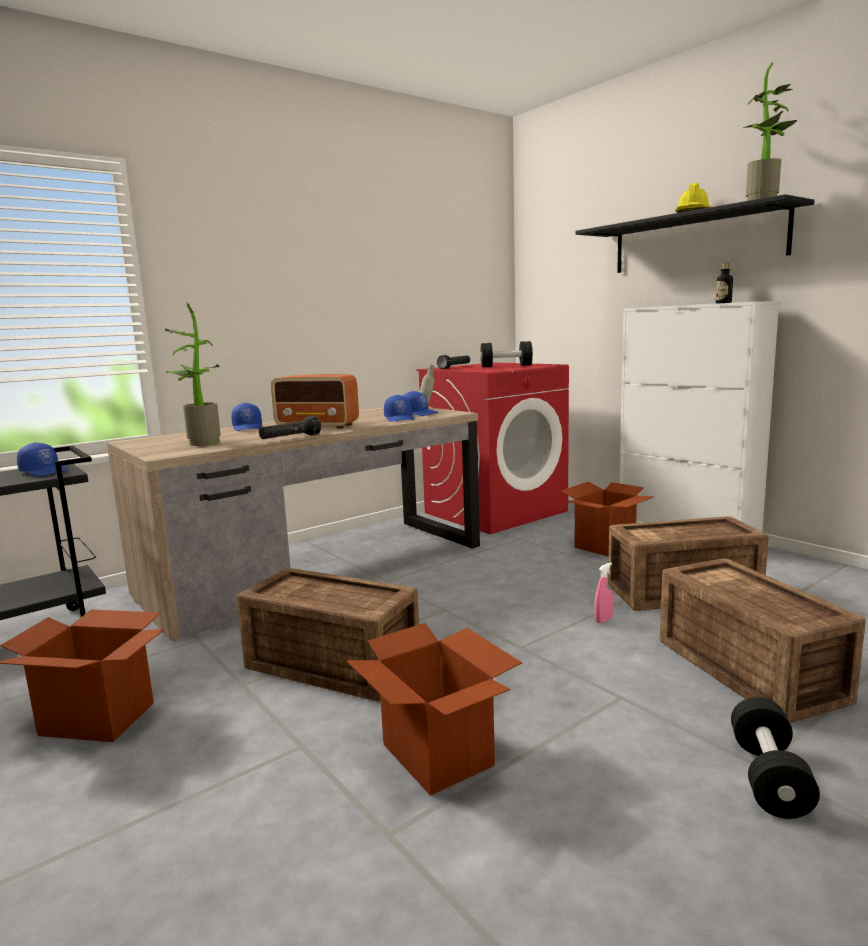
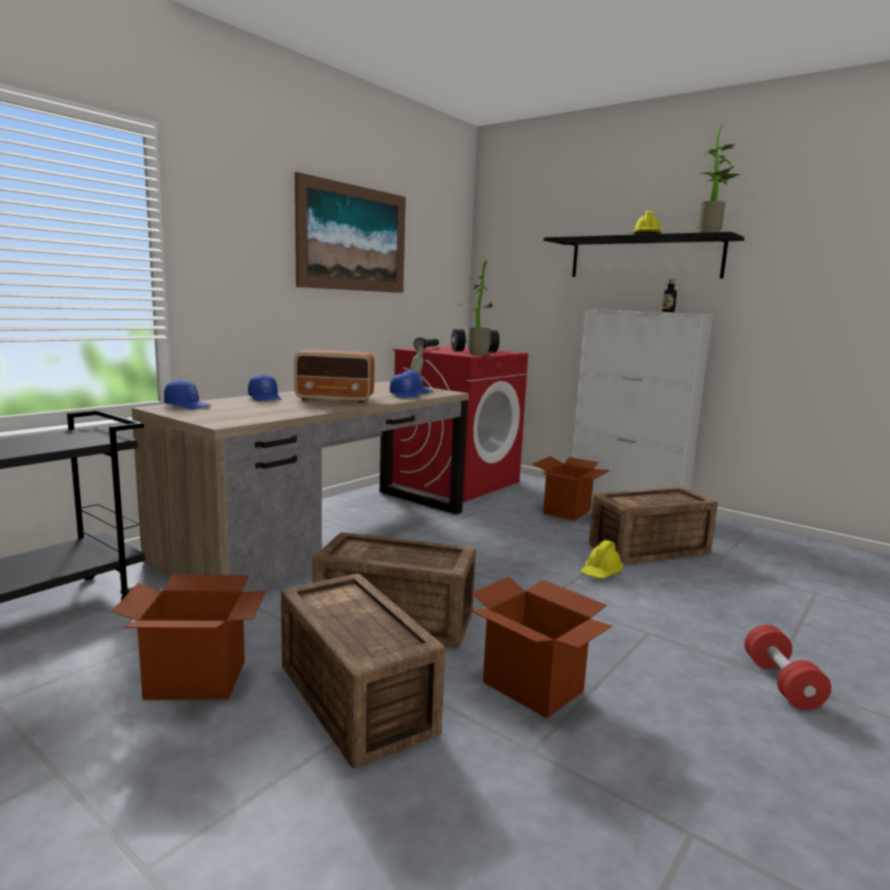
camera: 15 degrees left, 0 degrees up
blue cap [17,442,69,476] -> blue cap moved to [164,379,211,409]
potted plant [165,302,221,446] -> potted plant moved to [461,260,493,355]
black flashlight [259,416,321,439] -> none
pink spray bottle [595,563,614,623] -> yellow hard hat [580,540,623,579]
crate [660,558,866,723] -> crate moved to [281,573,445,768]
black dumbbell [731,697,820,819] -> red dumbbell [744,625,831,710]
none -> picture [295,172,406,293]

